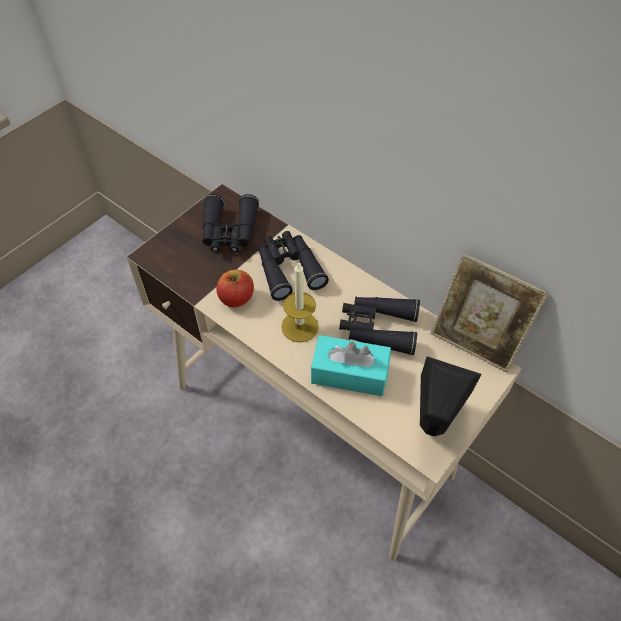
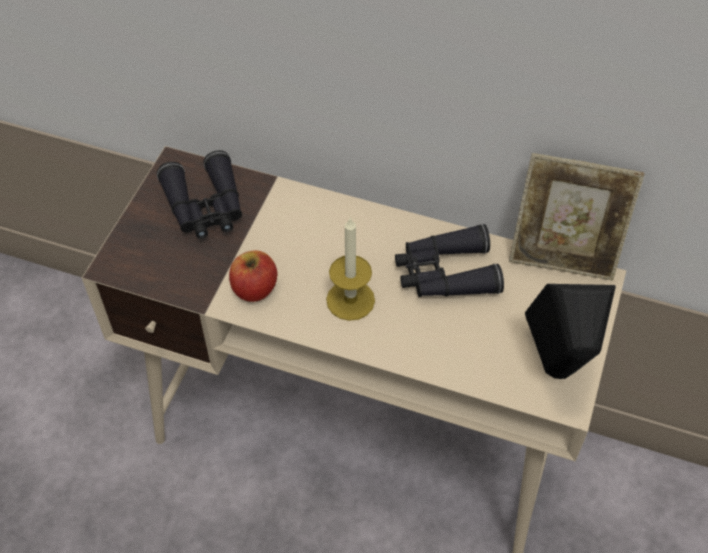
camera: 20 degrees left, 0 degrees up
black binoculars [258,231,329,301] -> none
turquoise tissue box [311,335,391,396] -> none

